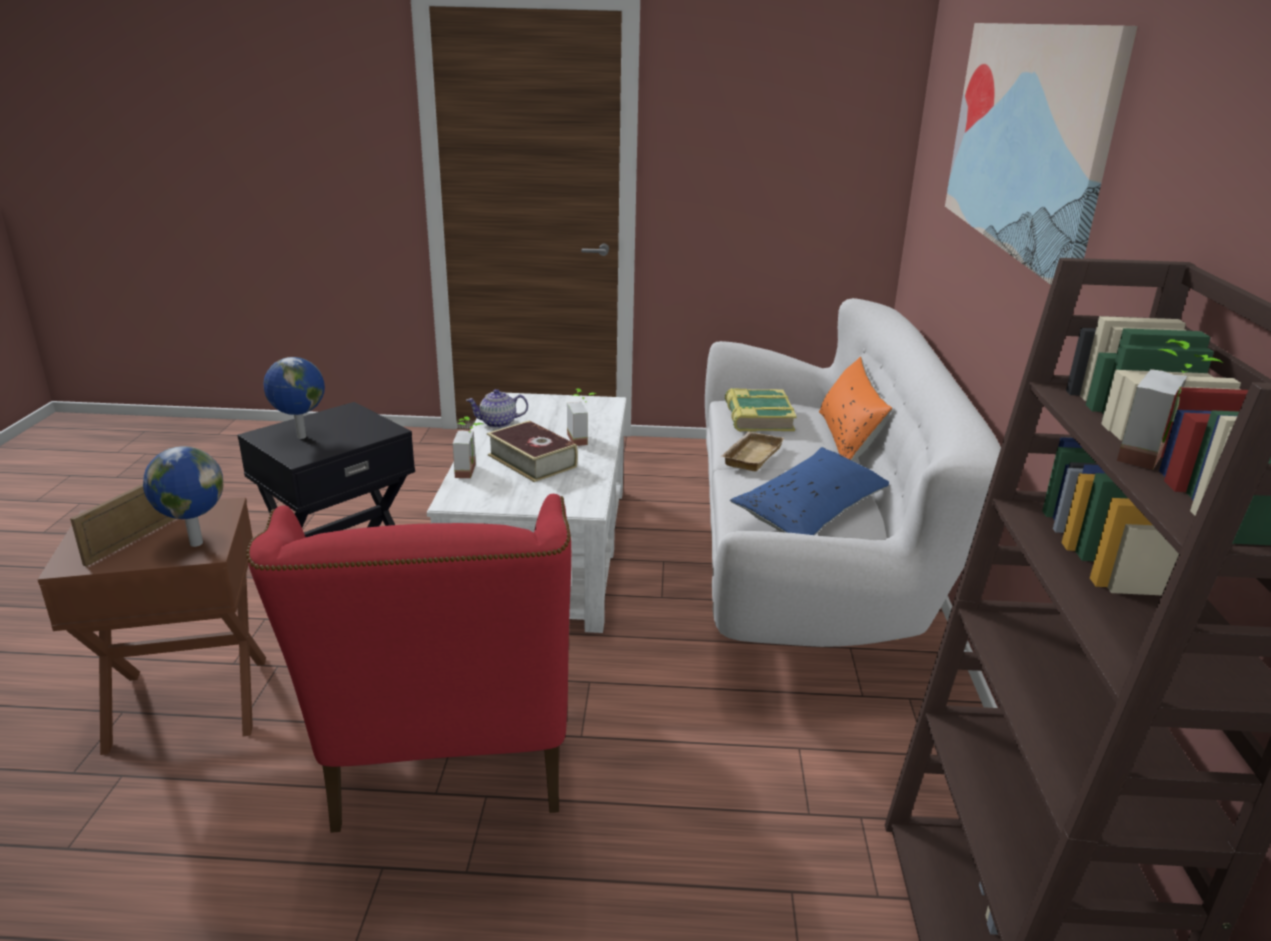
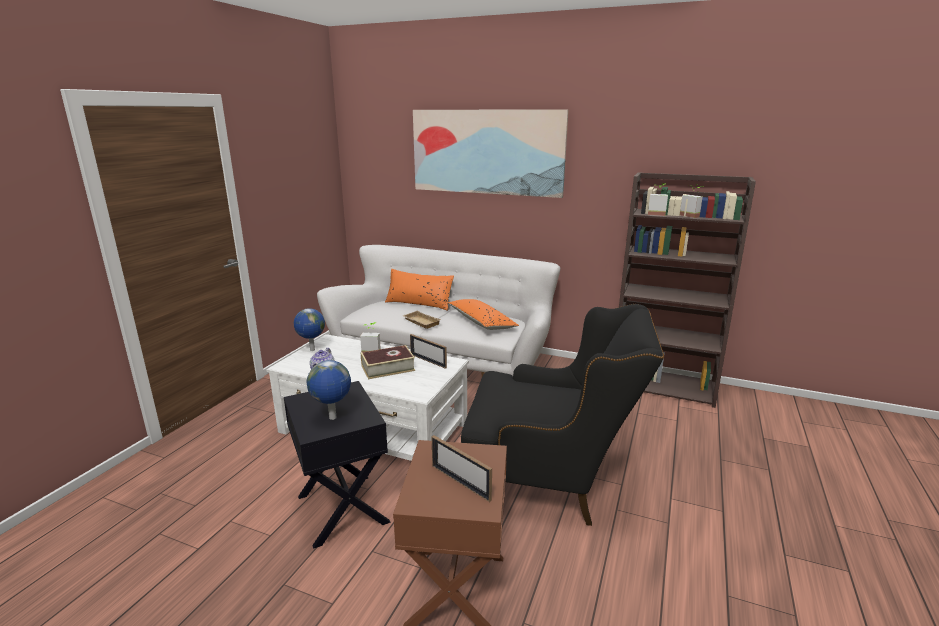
camera: 70 degrees left, 5 degrees down
globe [143,446,223,547] -> globe moved to [294,308,325,351]
red armchair [246,494,571,833] -> black armchair [461,304,664,526]
potted plant [453,416,483,478] -> potted plant moved to [648,183,668,216]
book [725,388,797,432] -> none
blue pillow [730,447,889,535] -> orange pillow [447,299,519,330]
none -> picture frame [410,334,447,369]

